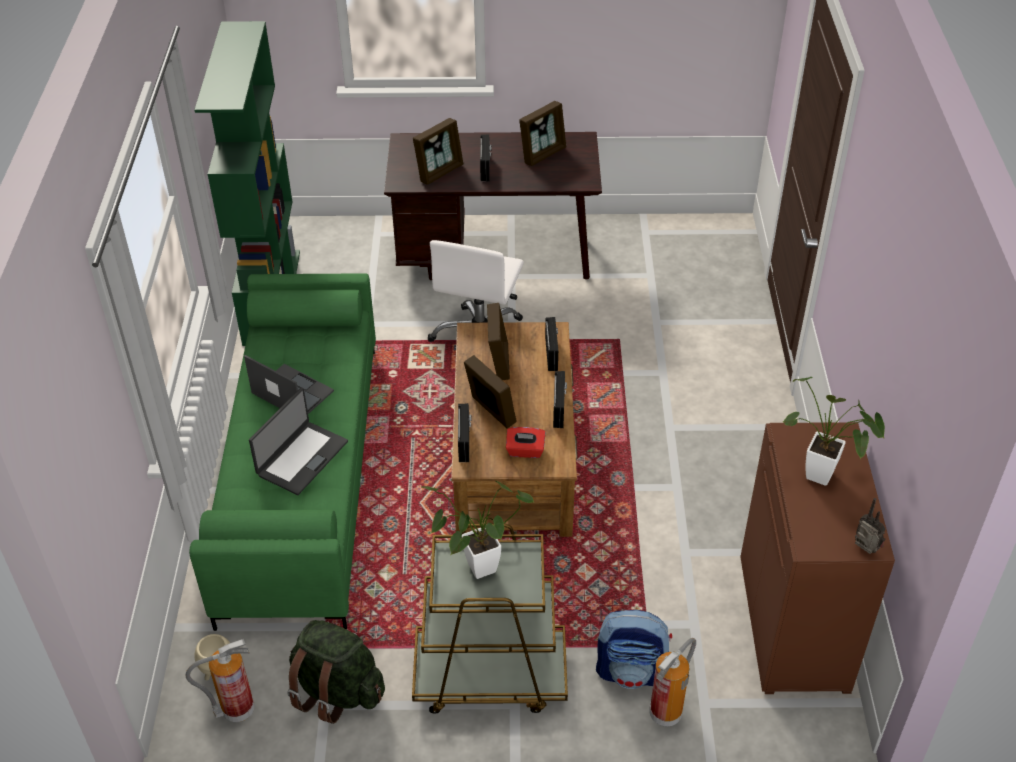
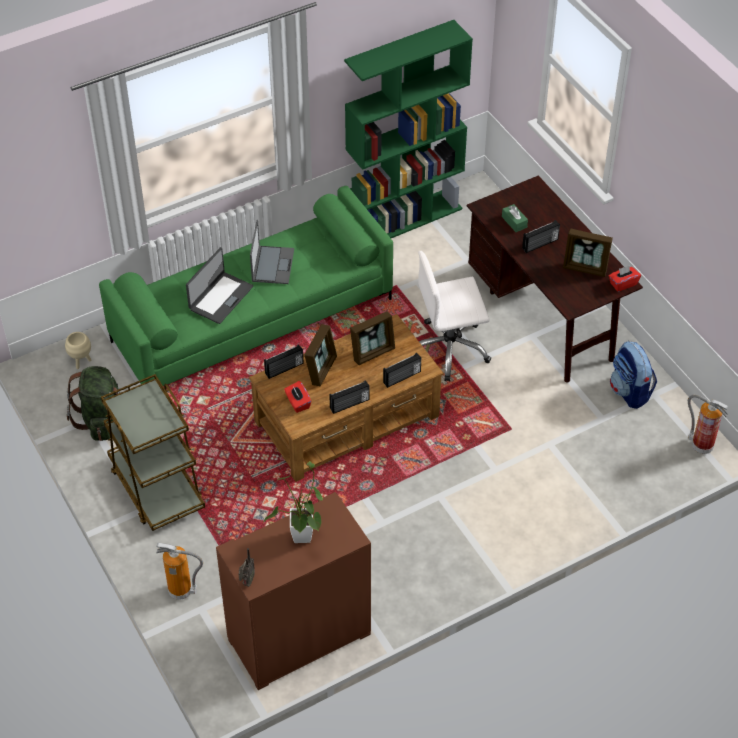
camera: 60 degrees right, 5 degrees up
fire extinguisher [186,639,255,722] -> fire extinguisher moved to [688,395,729,454]
laptop [249,388,348,495] -> laptop turned 60 degrees counterclockwise [186,247,253,324]
picture frame [413,118,463,185] -> green tissue box [502,204,528,232]
potted plant [421,481,534,579] -> none
backpack [596,610,672,689] -> backpack moved to [610,341,657,409]
none -> red tissue box [609,265,641,292]

